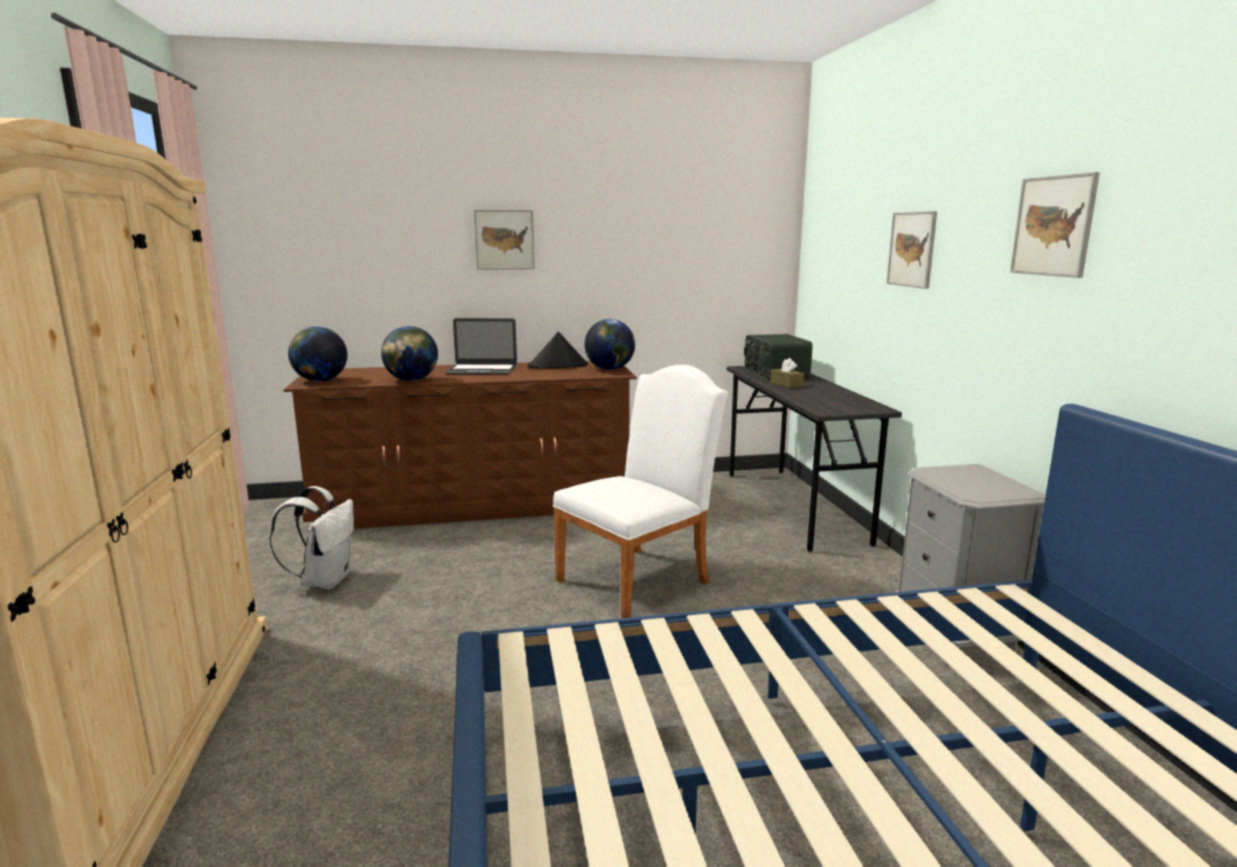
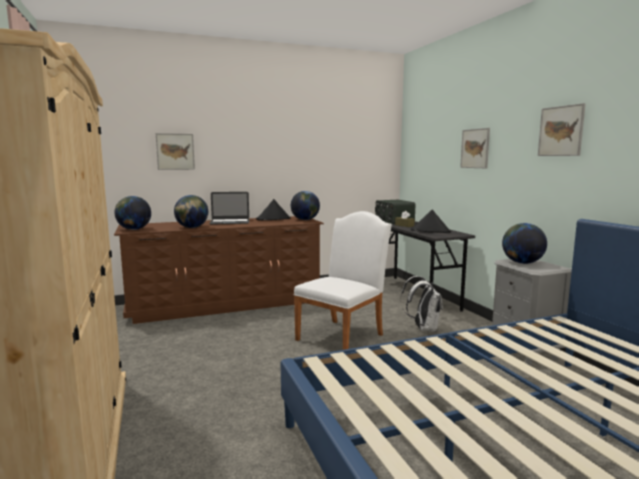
camera: 10 degrees left, 5 degrees down
white backpack [269,486,354,589] -> white backpack moved to [400,276,443,332]
picture [474,210,535,270] -> picture moved to [156,133,195,170]
none -> black hat [411,210,451,233]
none -> globe [502,223,547,264]

